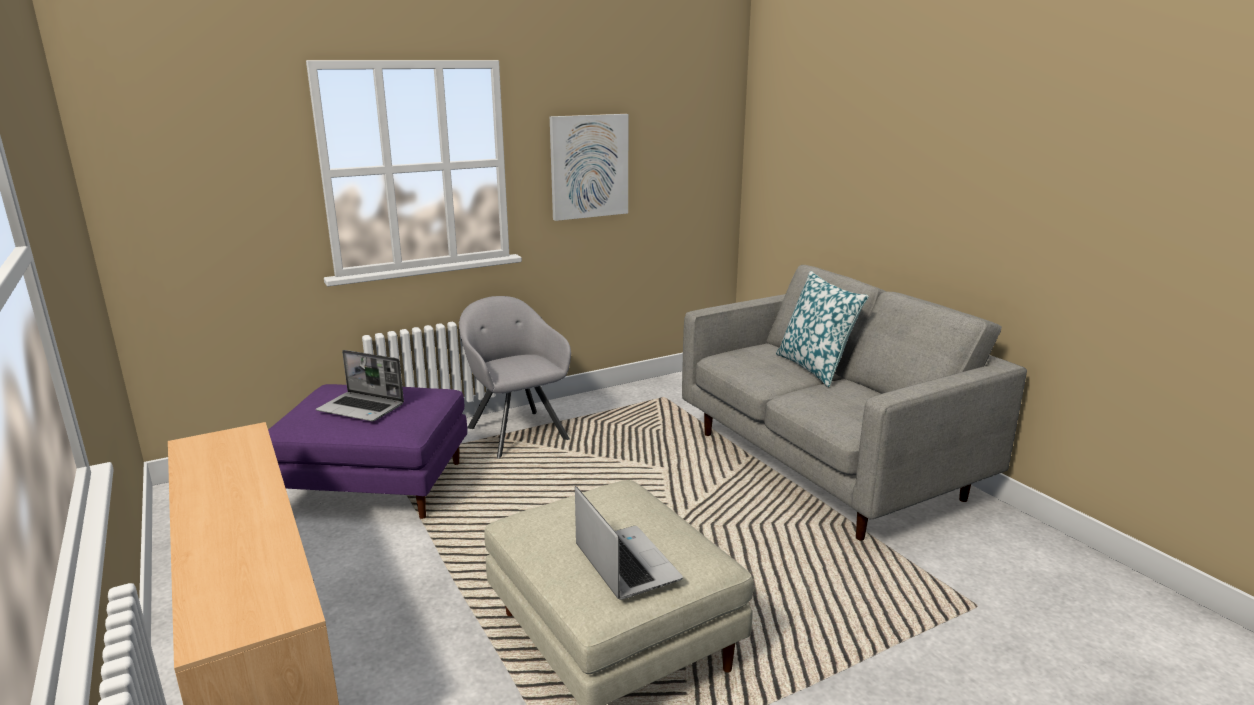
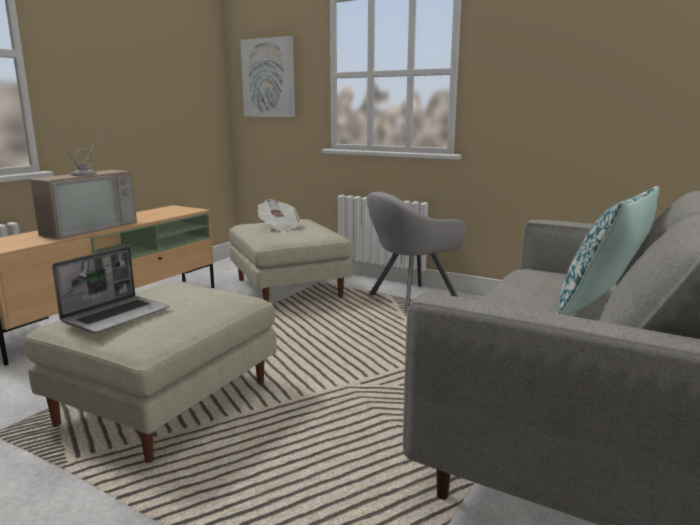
camera: 60 degrees right, 5 degrees down
purple ottoman [268,384,467,519] -> beige ottoman [229,219,352,302]
laptop [316,350,404,421] -> newspaper [257,199,301,232]
grey armchair [459,296,571,458] -> grey armchair turned 150 degrees counterclockwise [367,192,466,314]
picture [550,114,628,221] -> picture moved to [240,36,295,117]
none -> television [30,126,137,239]

